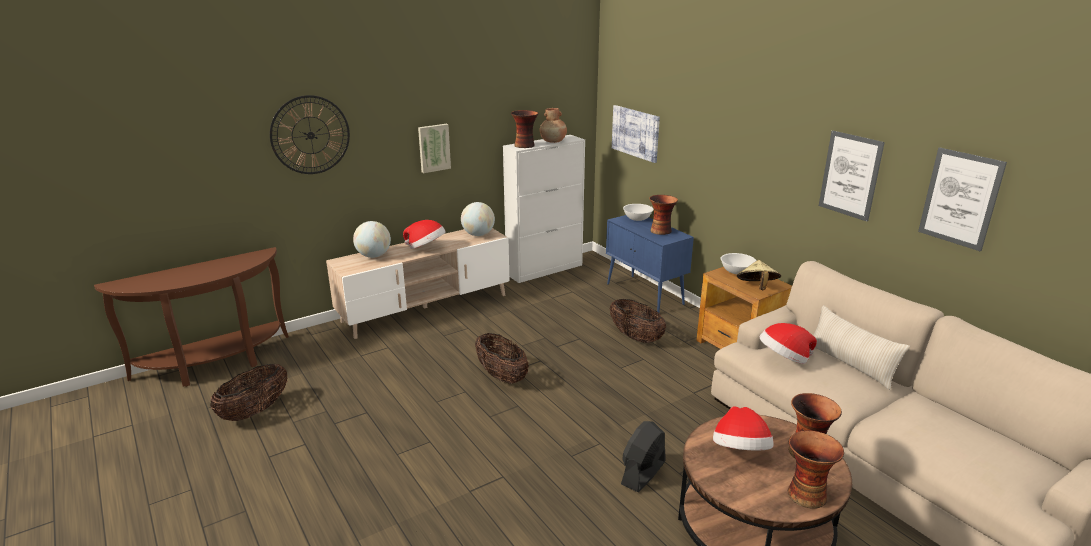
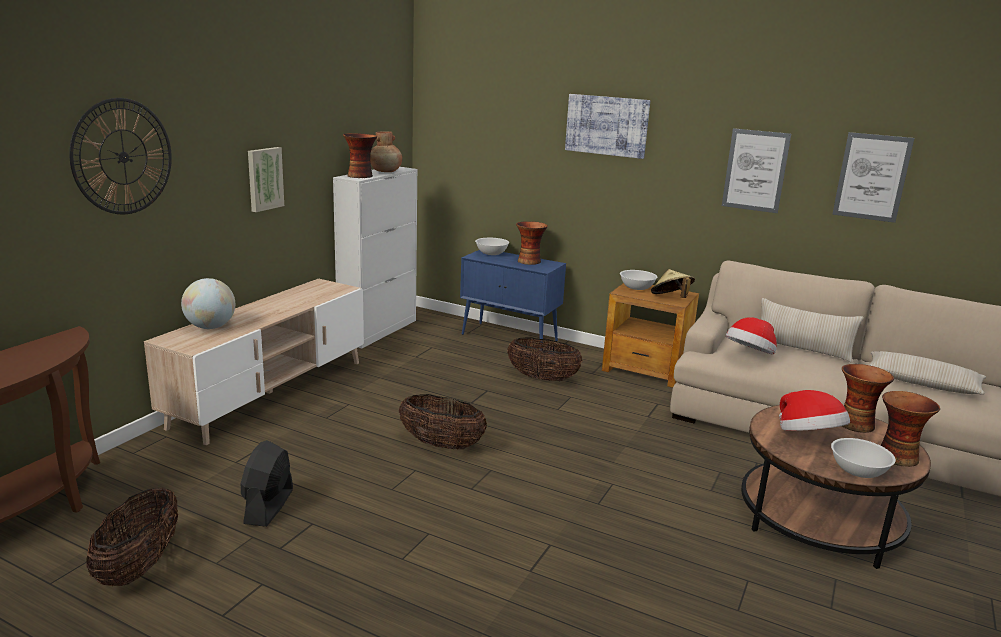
camera: 30 degrees left, 5 degrees down
hat [403,220,445,249] -> none
globe [461,202,495,236] -> none
picture [612,105,660,163] -> picture moved to [565,94,650,159]
black fan [621,421,665,492] -> black fan moved to [241,440,293,527]
none -> white bowl [831,438,896,478]
none -> beige pillow [869,351,986,395]

